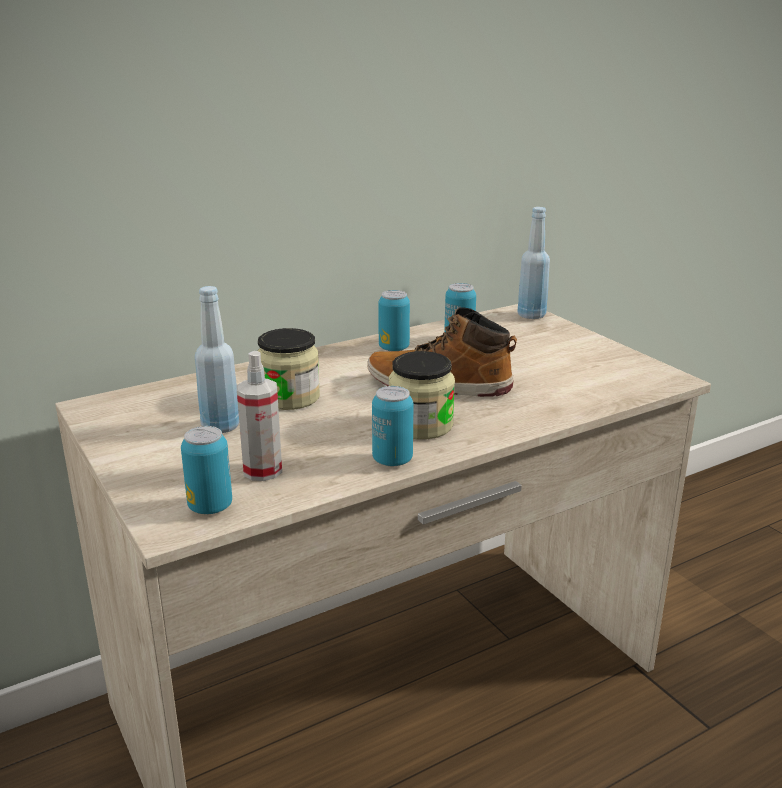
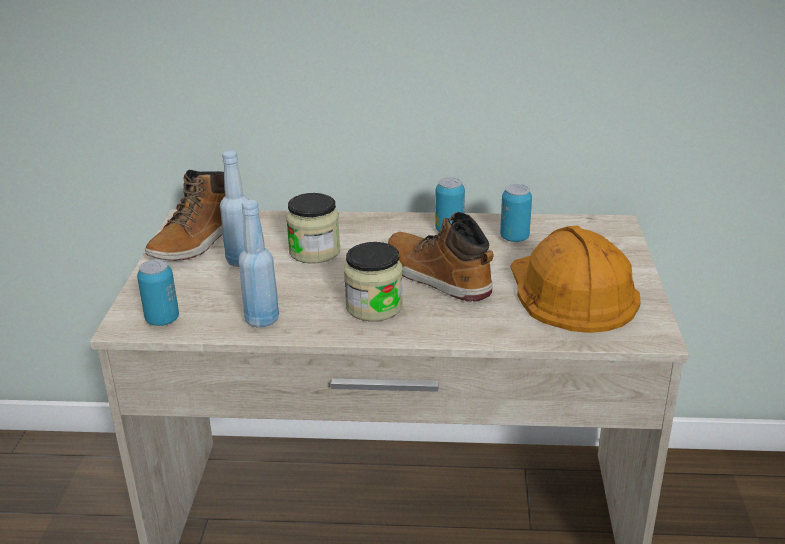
camera: 35 degrees right, 5 degrees up
spray bottle [237,351,282,481] -> none
can [372,386,413,466] -> none
blue bottle [517,207,550,319] -> blue bottle moved to [239,200,279,328]
none -> boot [145,170,225,261]
none -> orange hard hat [510,226,641,333]

